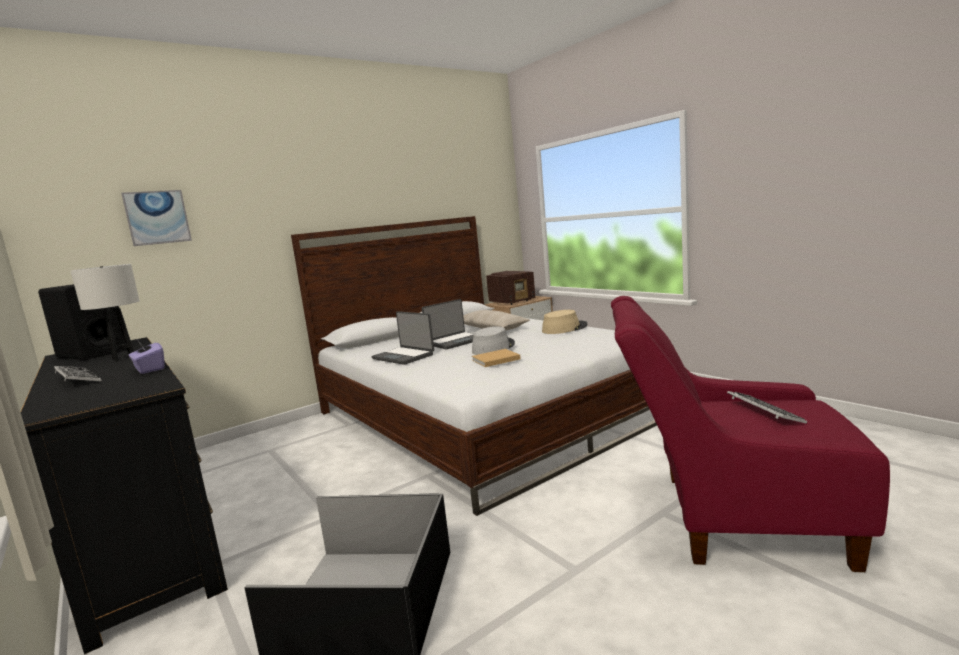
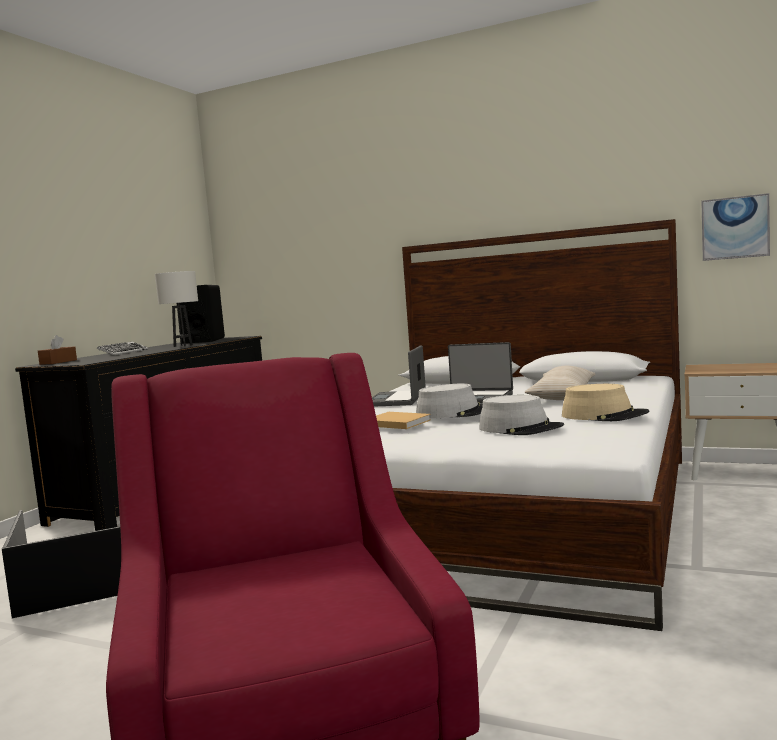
camera: 60 degrees right, 5 degrees down
picture [121,190,192,246] -> picture moved to [701,193,770,261]
purple tissue box [129,339,164,374] -> none
radio [486,271,535,305] -> none
keyboard [727,391,807,424] -> none
none -> brown tissue box [38,335,77,365]
none -> grey hat [479,395,564,435]

